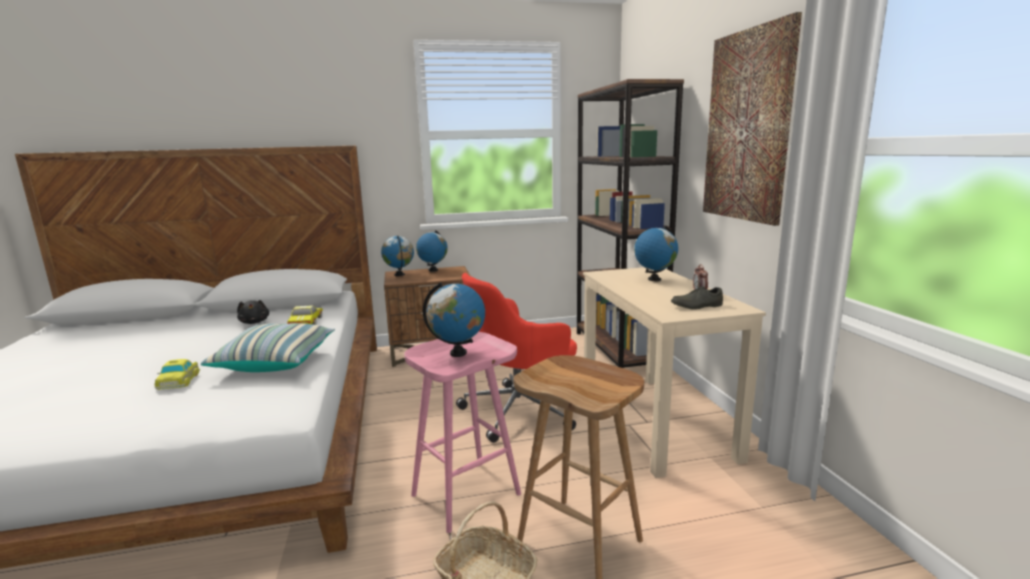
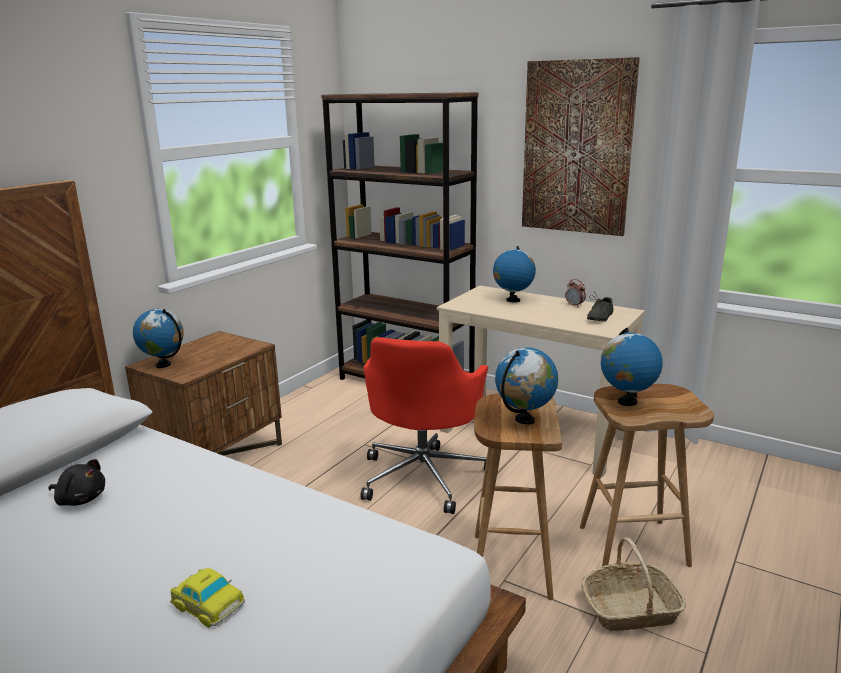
camera: 45 degrees left, 5 degrees up
pillow [201,323,335,372] -> none
toy car [287,305,323,325] -> none
pink stool [404,332,521,533] -> brown stool [474,394,562,600]
globe [416,230,448,271] -> globe moved to [601,328,663,406]

